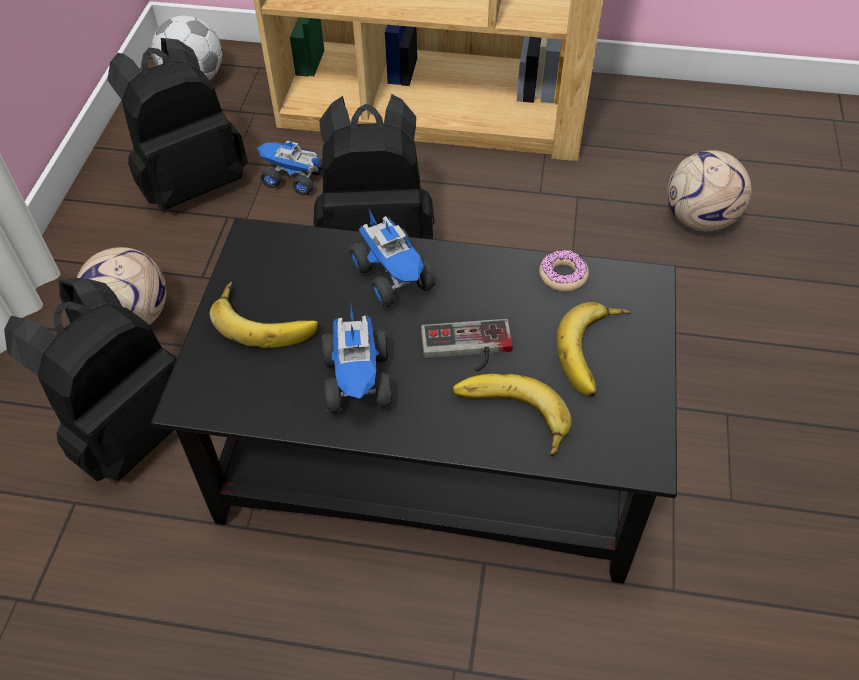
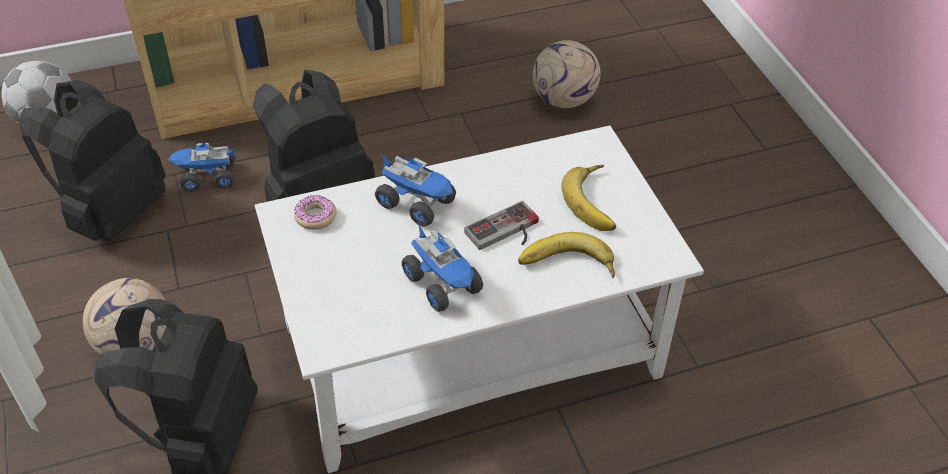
camera: 30 degrees left, 5 degrees down
black coffee table [151,218,677,584] -> white coffee table [255,126,704,473]
banana [209,281,319,348] -> none
donut [539,250,589,292] -> donut moved to [294,195,336,230]

